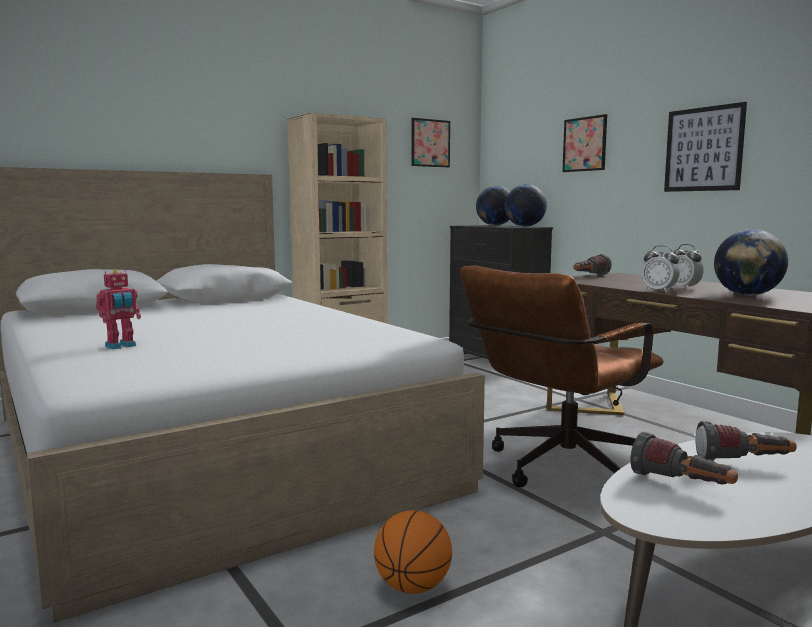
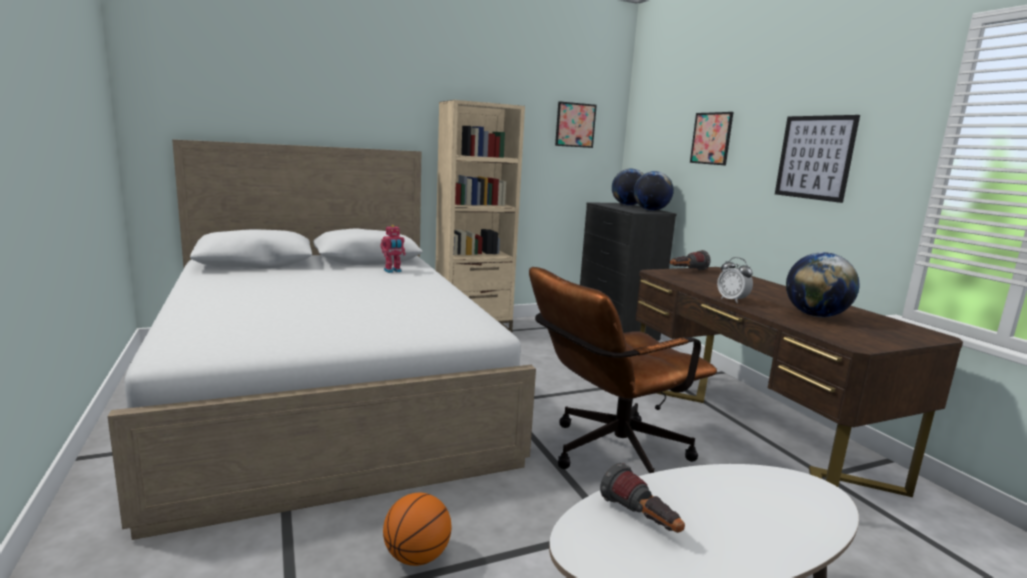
camera: 10 degrees right, 5 degrees up
toy robot [96,270,141,349] -> toy robot moved to [380,225,406,273]
alarm clock [673,244,704,290] -> none
flashlight [695,421,797,461] -> none

